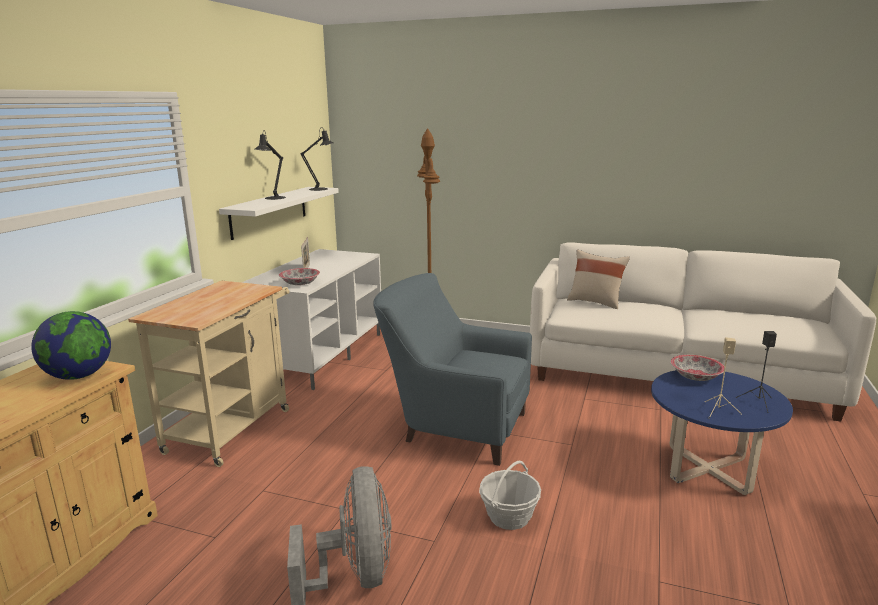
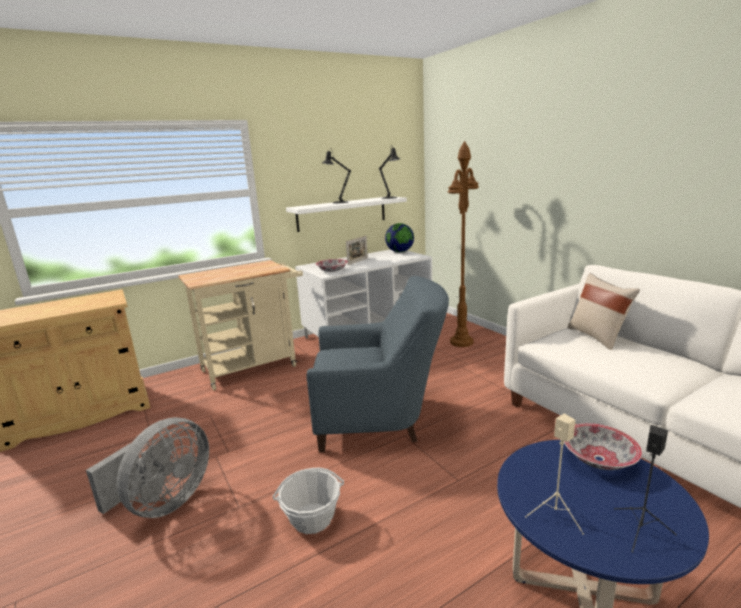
camera: 40 degrees right, 0 degrees up
globe [31,311,111,380] -> globe moved to [385,223,414,252]
blue armchair [374,273,532,466] -> blue armchair turned 120 degrees clockwise [306,276,449,452]

